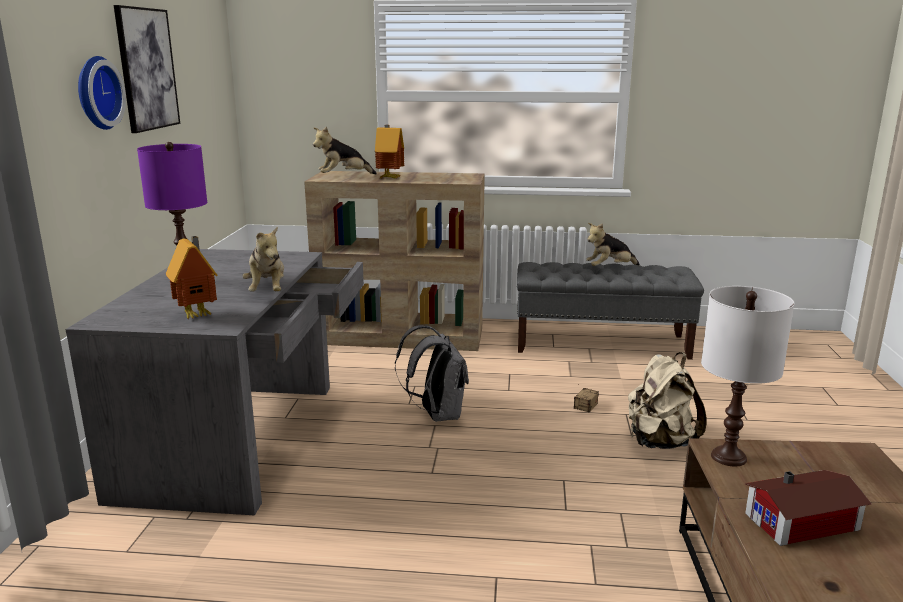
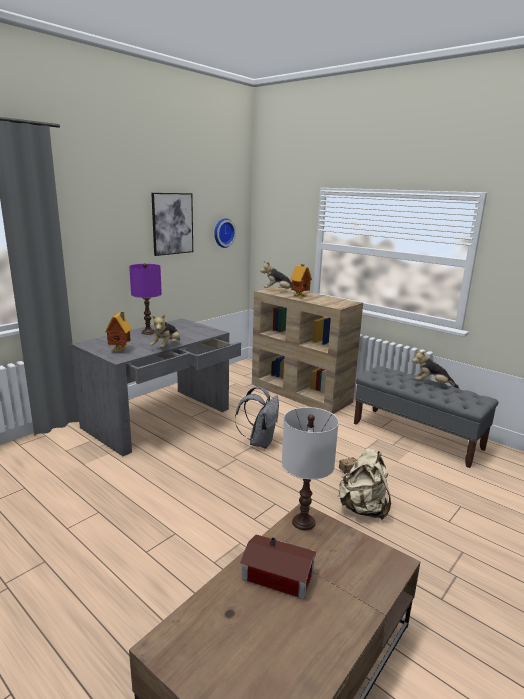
camera: 35 degrees right, 0 degrees up
wall clock [78,56,126,130] -> wall clock moved to [214,218,236,248]

